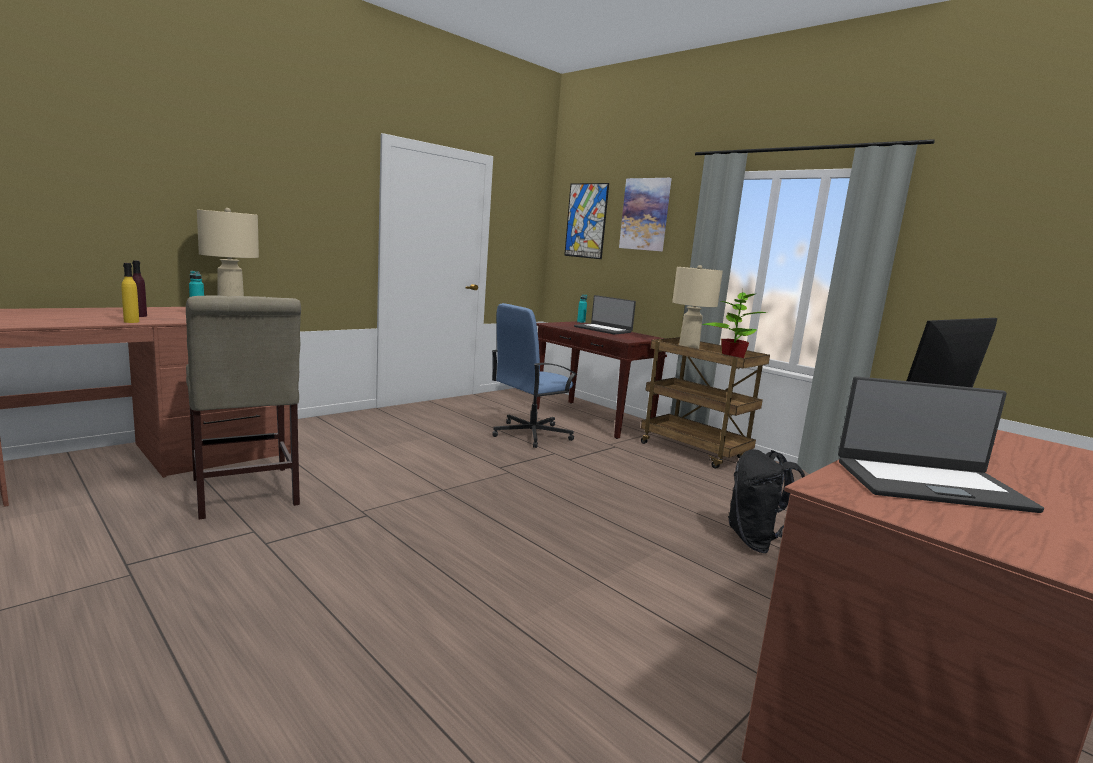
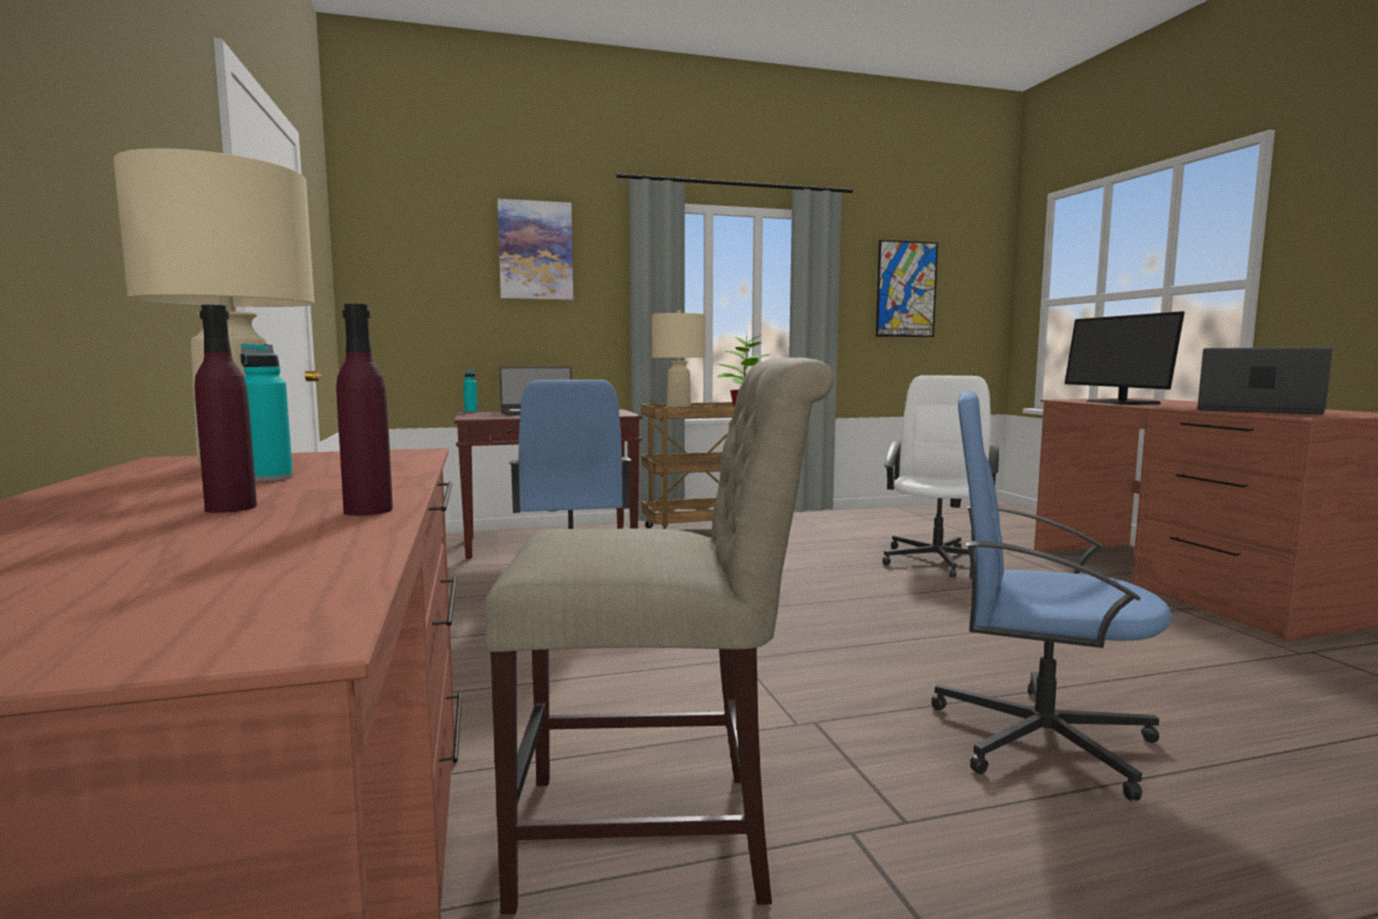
camera: 60 degrees left, 5 degrees down
yellow bottle [121,263,139,323] -> purple bottle [336,304,393,516]
picture [564,183,609,259] -> picture moved to [876,240,938,337]
black backpack [728,449,805,553] -> white office chair [882,375,999,578]
laptop [838,376,1044,513] -> laptop turned 90 degrees counterclockwise [1197,347,1332,414]
none -> blue office chair [931,391,1173,801]

